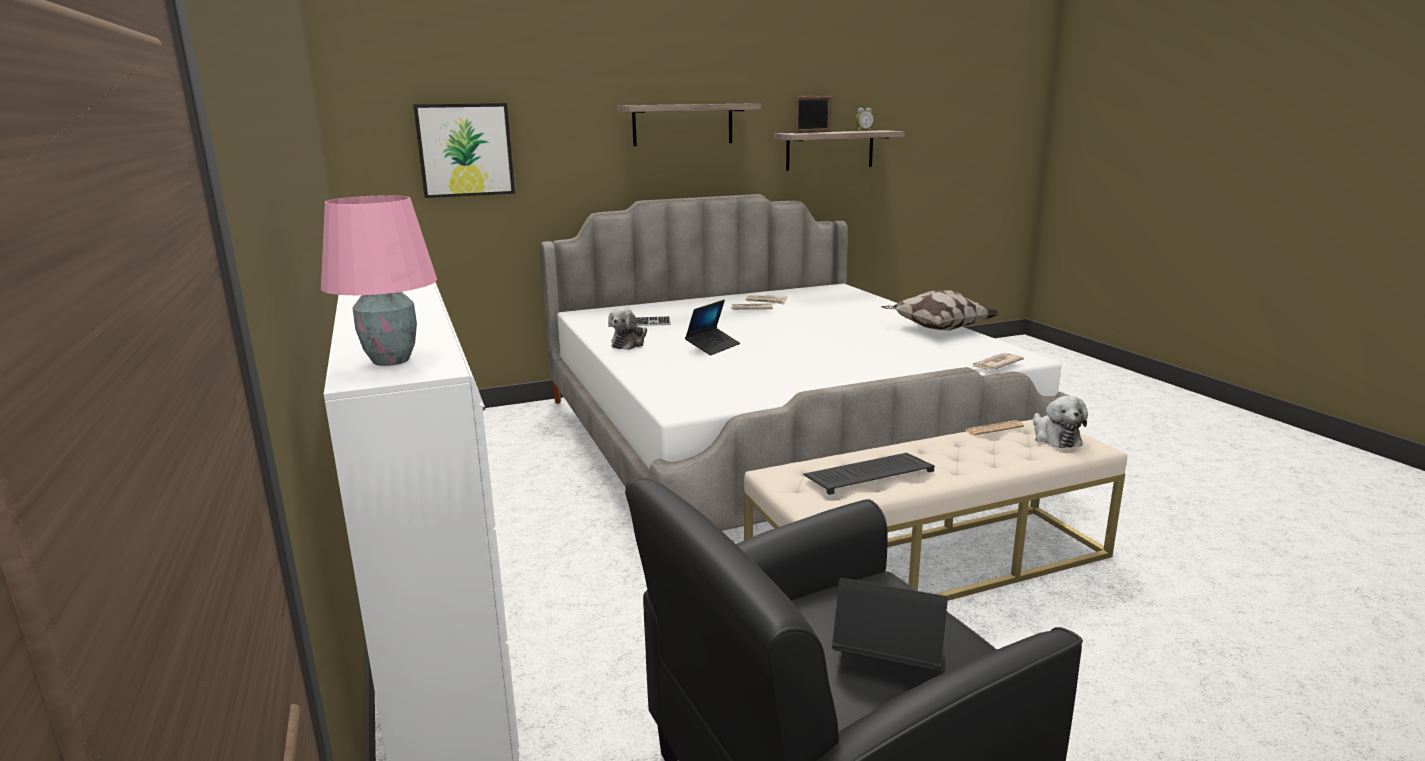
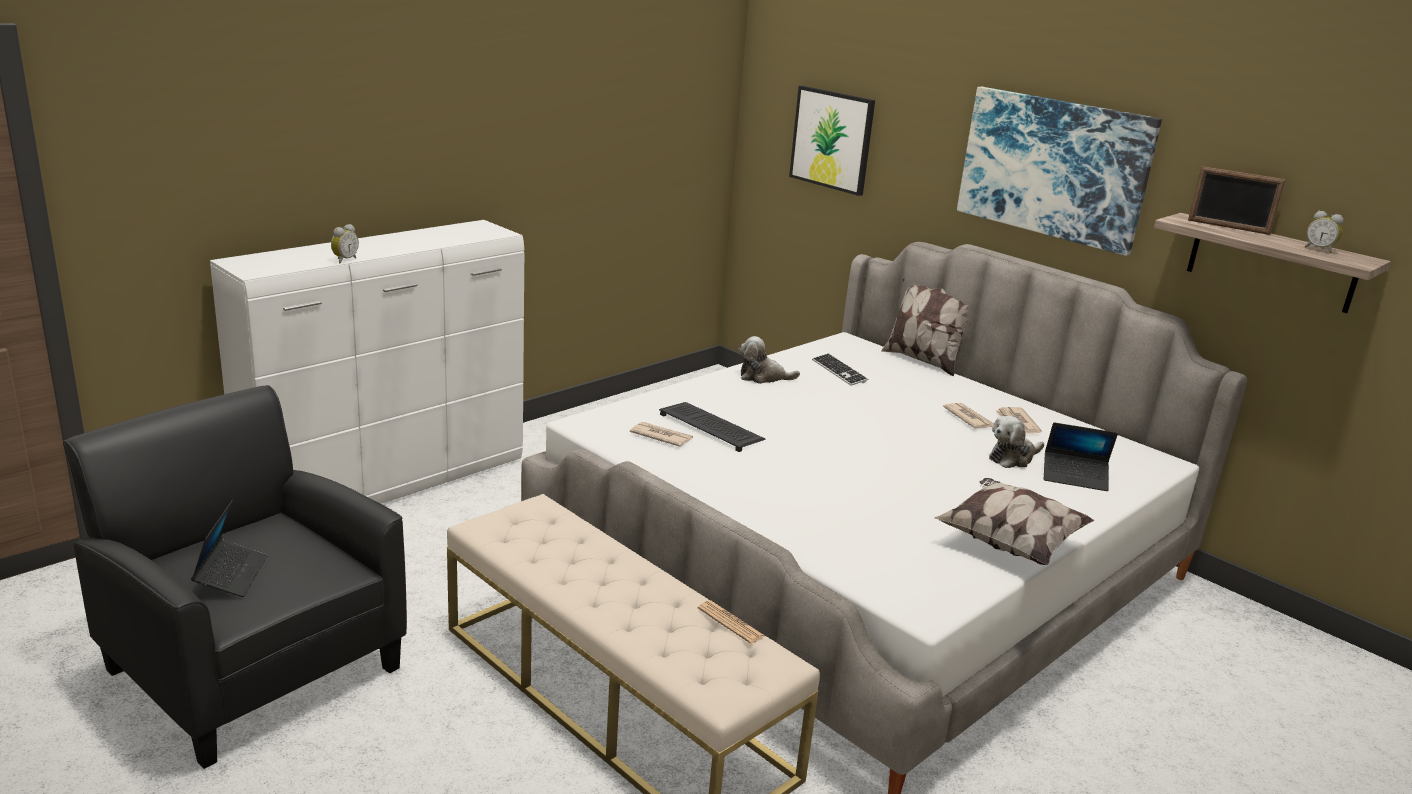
camera: 65 degrees right, 5 degrees up
pink table lamp [321,195,437,366] -> none
shelf [617,103,761,146] -> picture [957,87,1162,256]
laptop [685,300,740,355] -> laptop moved to [1044,422,1118,491]
keyboard [803,453,935,495] -> keyboard moved to [659,402,765,452]
newspaper [972,353,1024,370] -> newspaper moved to [630,422,693,447]
plush toy [1033,396,1088,448] -> plush toy moved to [989,416,1044,468]
none -> alarm clock [331,224,359,263]
none -> pillow [882,277,969,376]

